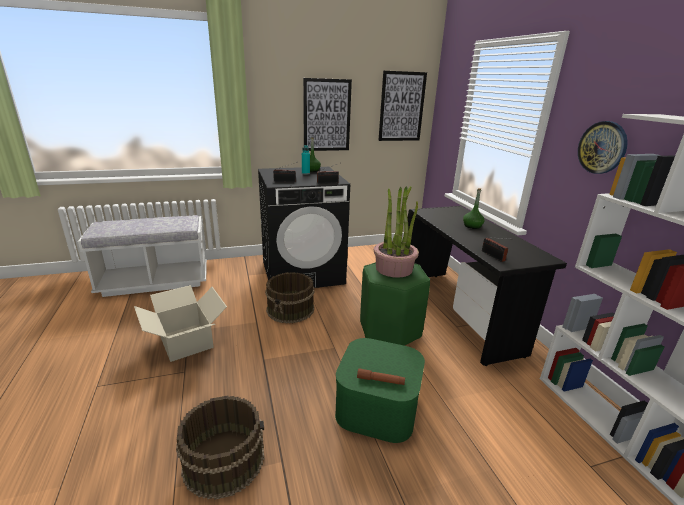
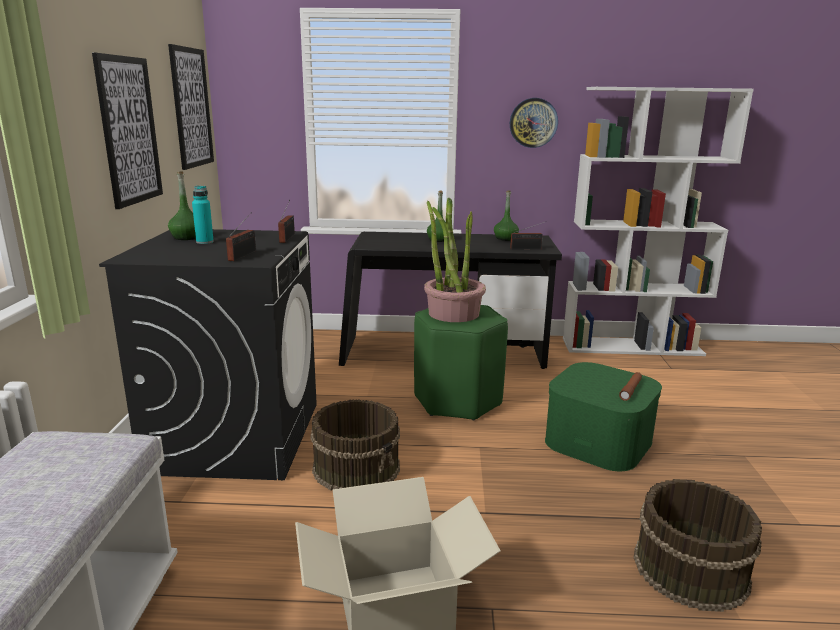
camera: 70 degrees left, 5 degrees down
none -> green bottle [494,190,519,241]

